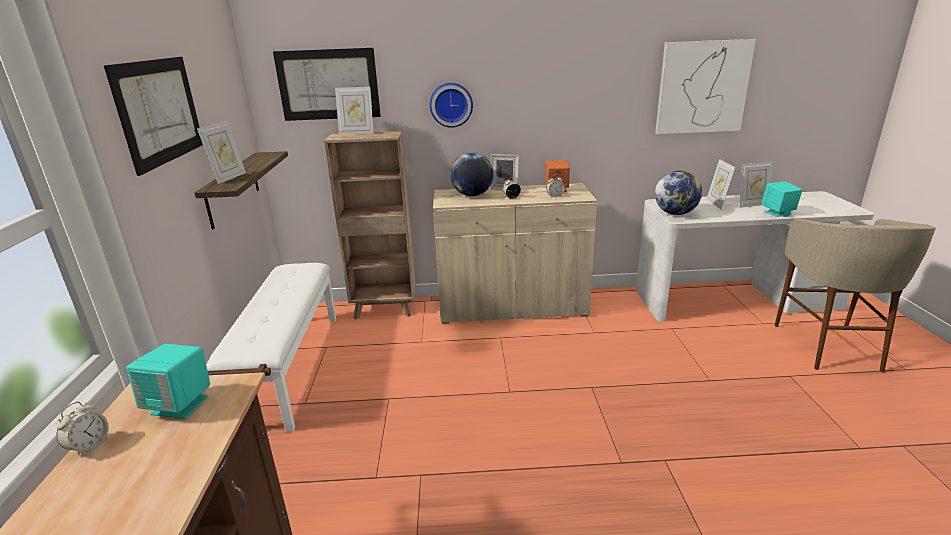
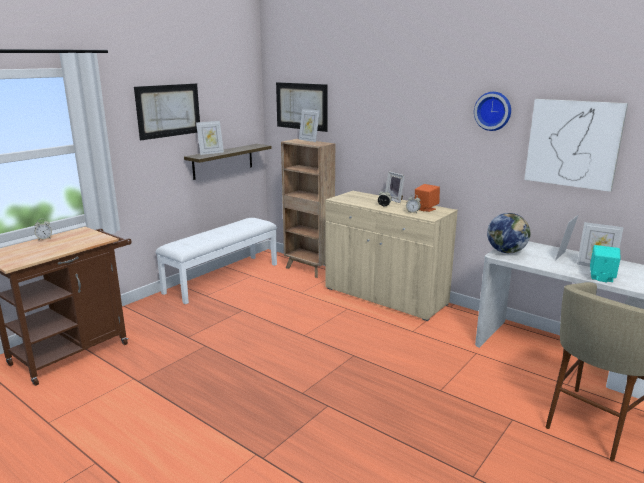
camera: 40 degrees right, 5 degrees down
turquoise speaker [126,344,210,419] -> none
wall clock [430,83,473,128] -> wall clock moved to [474,92,511,131]
globe [450,152,493,196] -> none

